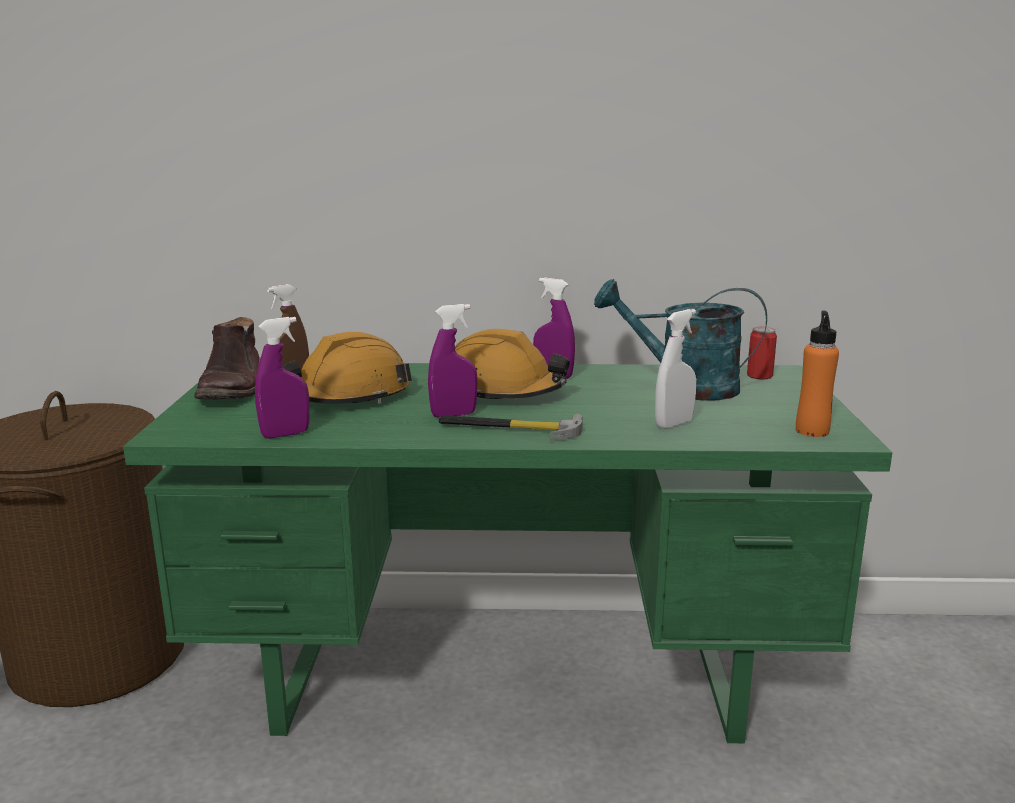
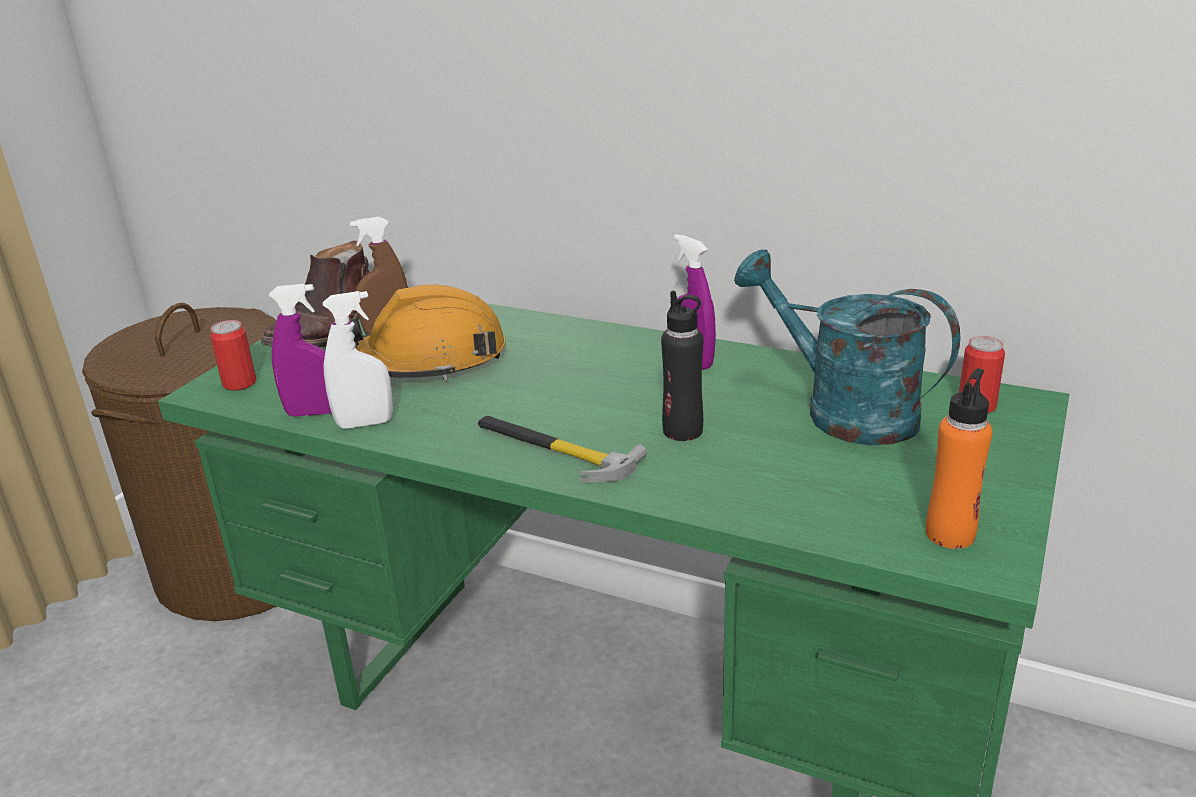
camera: 25 degrees right, 10 degrees up
purple spray bottle [428,304,477,418] -> none
orange hard hat [455,329,570,399] -> none
white spray bottle [655,309,696,429] -> white spray bottle moved to [323,291,393,429]
none -> can [210,320,257,391]
none -> black bottle [661,291,703,441]

